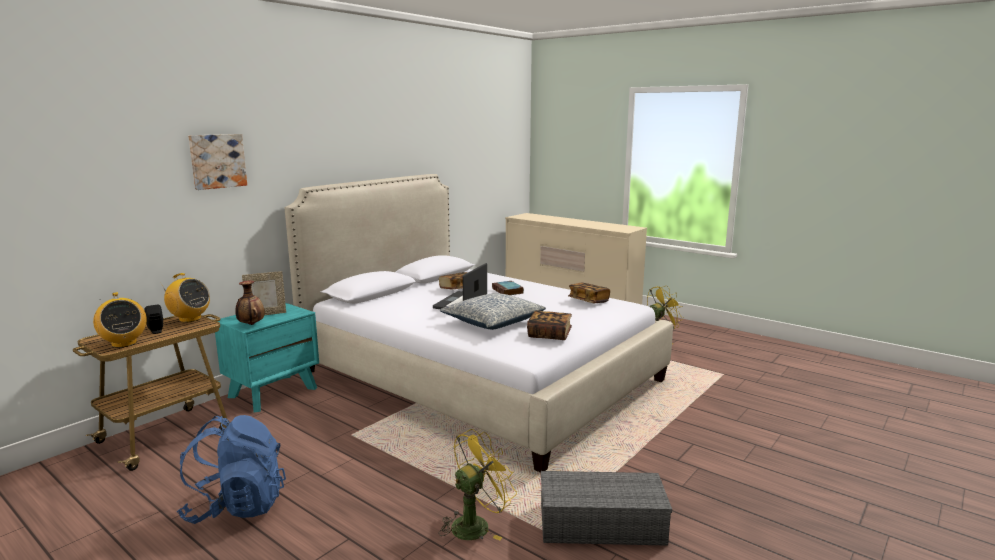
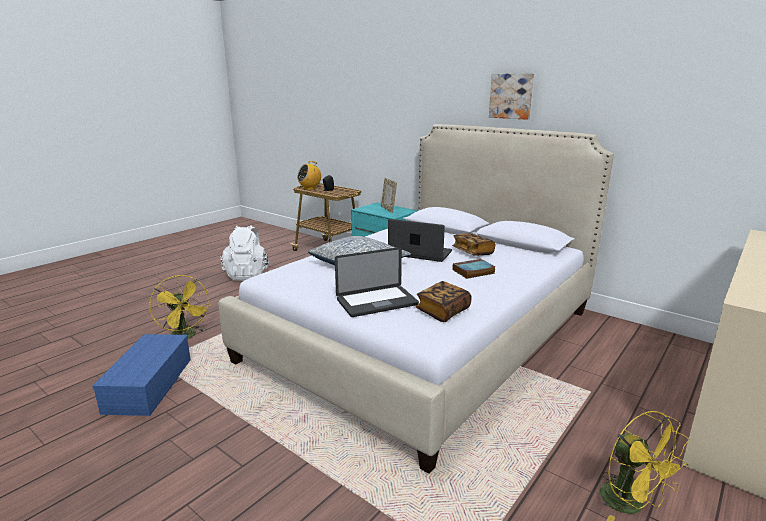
camera: 90 degrees right, 5 degrees up
radio [160,273,210,322] -> none
blue backpack [177,415,286,524] -> white backpack [221,225,270,281]
picture [188,134,247,190] -> picture moved to [489,73,534,120]
vase [235,280,265,325] -> none
book [527,310,572,340] -> none
grey storage box [541,471,672,546] -> blue storage box [92,334,191,416]
none -> laptop [335,247,419,317]

